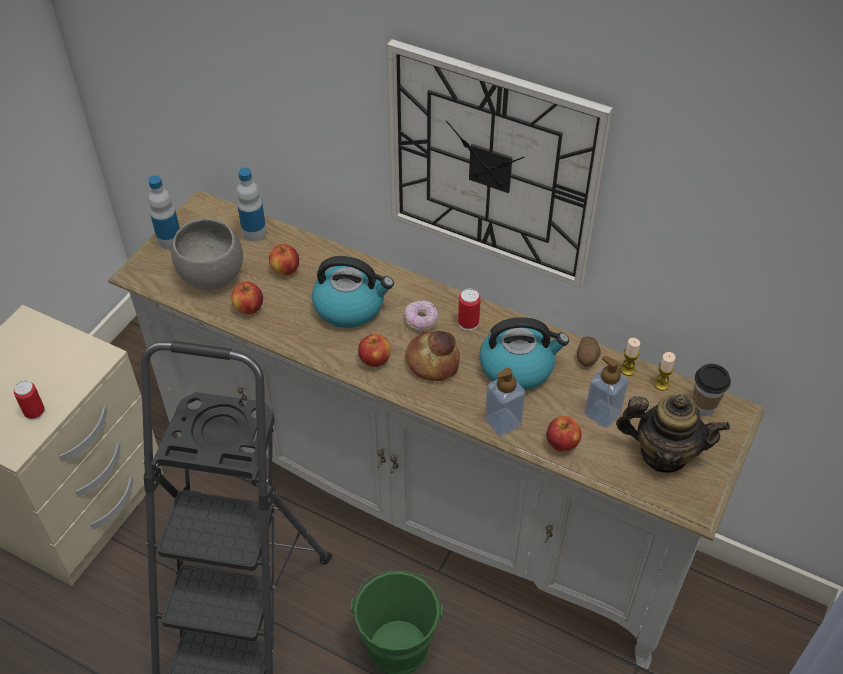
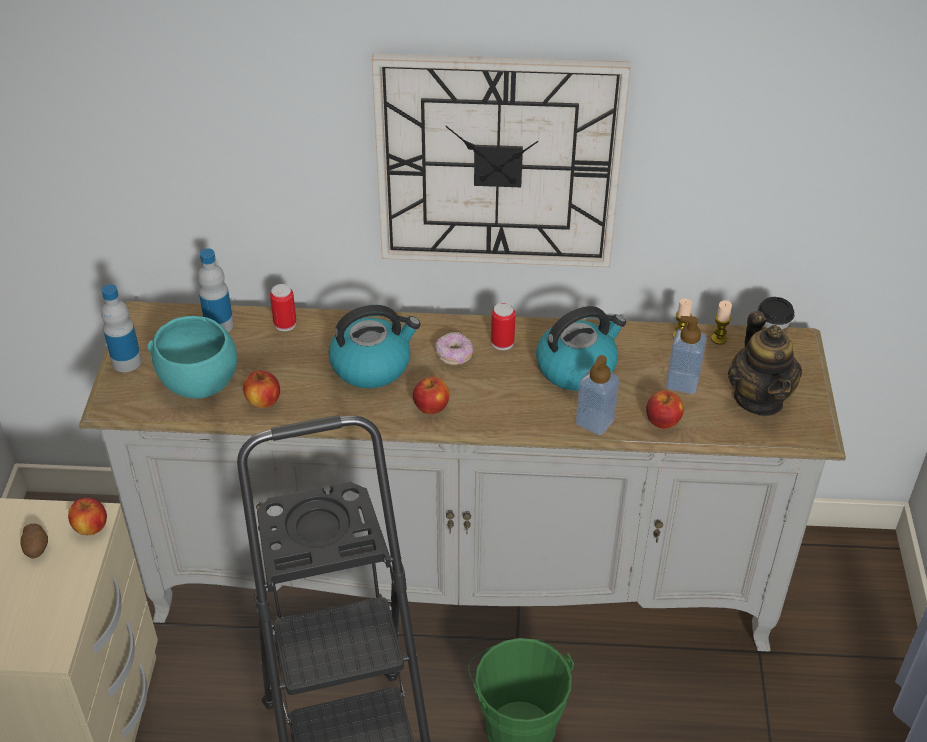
camera: 25 degrees left, 5 degrees down
can [14,380,45,420] -> can moved to [270,284,296,331]
grey bowl [171,218,243,290] -> turquoise bowl [148,316,237,399]
apple [269,244,299,276] -> apple moved to [68,498,107,535]
bread [405,331,460,381] -> none
potato [577,337,601,367] -> potato moved to [20,524,48,558]
teapot [616,394,730,473] -> teapot turned 90 degrees clockwise [728,311,802,416]

